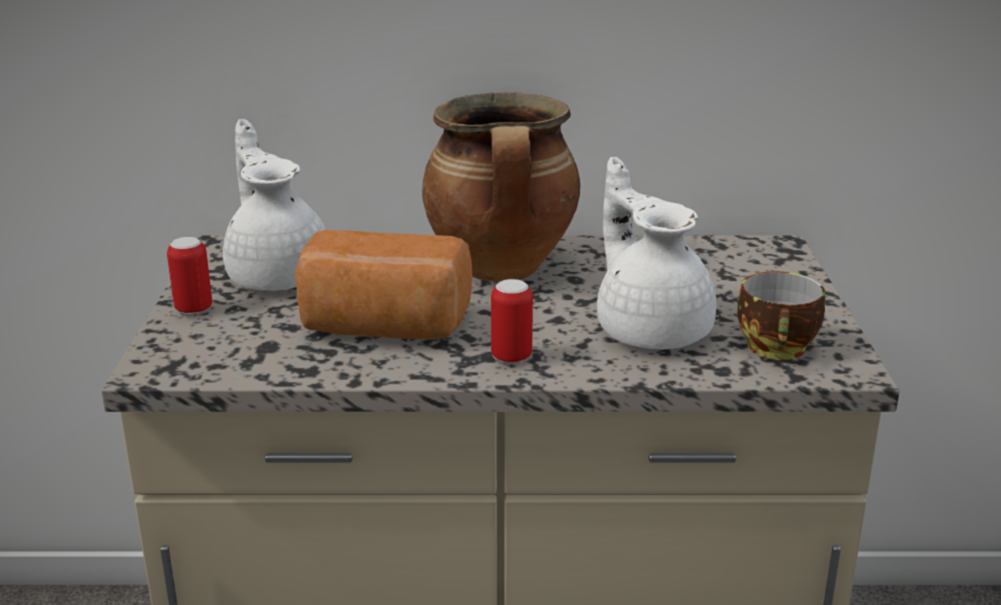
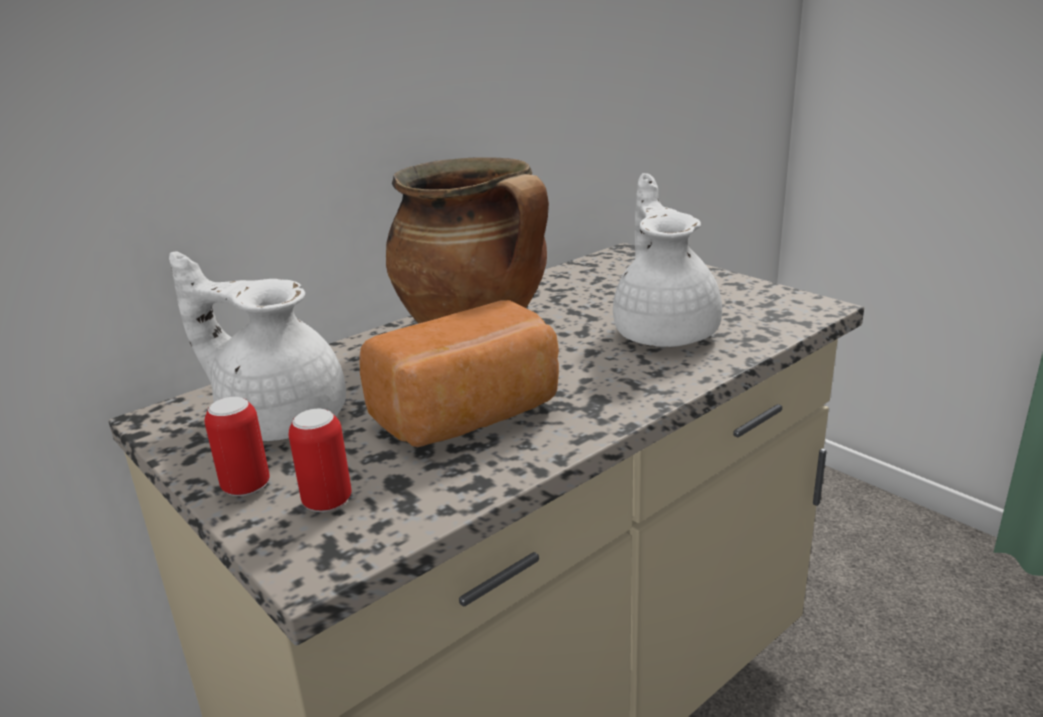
camera: 40 degrees left, 0 degrees up
can [491,279,533,364] -> can moved to [289,409,352,512]
white teapot [597,157,716,349] -> white teapot turned 60 degrees clockwise [613,173,722,347]
cup [737,271,825,360] -> none

